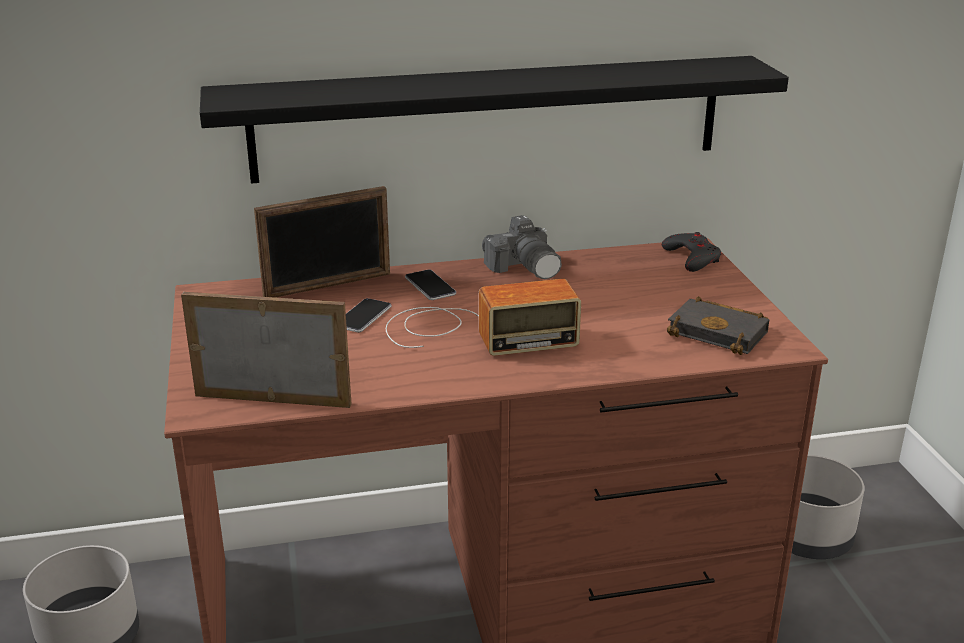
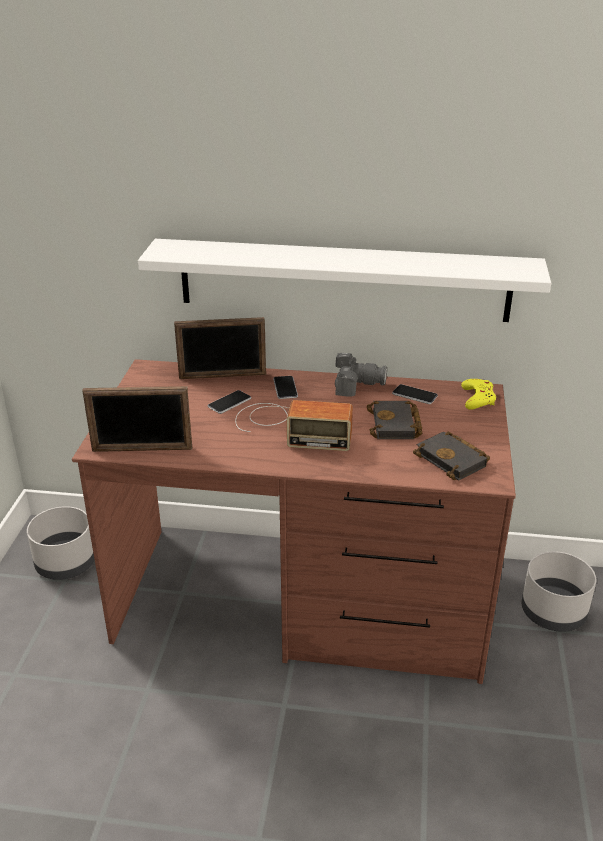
camera: 20 degrees right, 5 degrees up
picture frame [181,292,352,408] -> picture frame turned 150 degrees clockwise [82,386,192,452]
black shelf [200,56,789,184] -> white shelf [138,239,551,322]
camera [482,215,562,279] -> camera turned 75 degrees counterclockwise [335,353,387,397]
grey game controller [662,232,721,272] -> yellow game controller [461,379,496,410]
none -> black book [367,401,422,439]
none -> phone [392,384,438,404]

